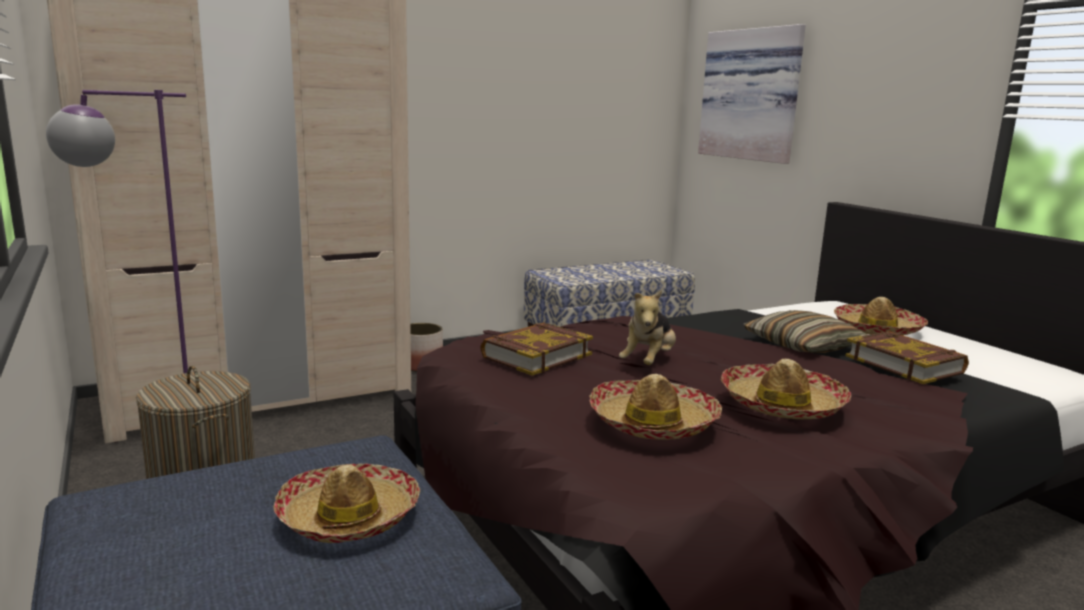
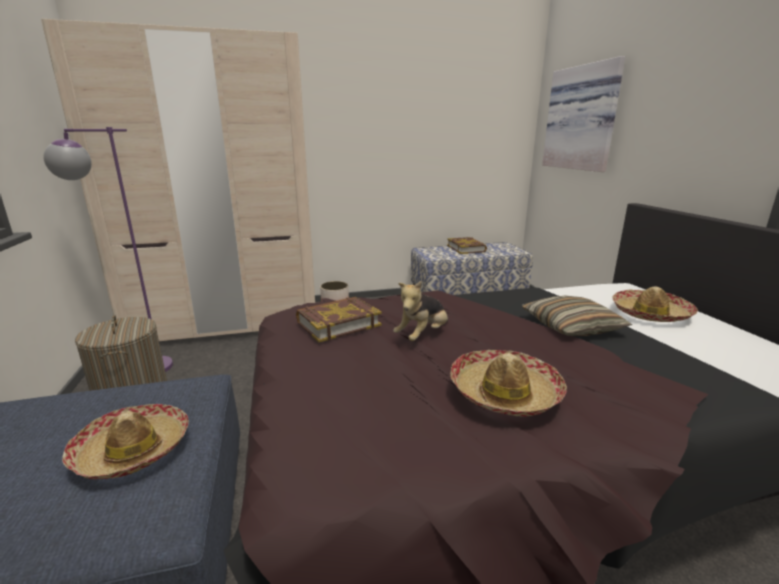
camera: 15 degrees right, 5 degrees up
hat [589,374,722,440] -> none
book [845,331,969,384] -> book moved to [447,237,487,254]

